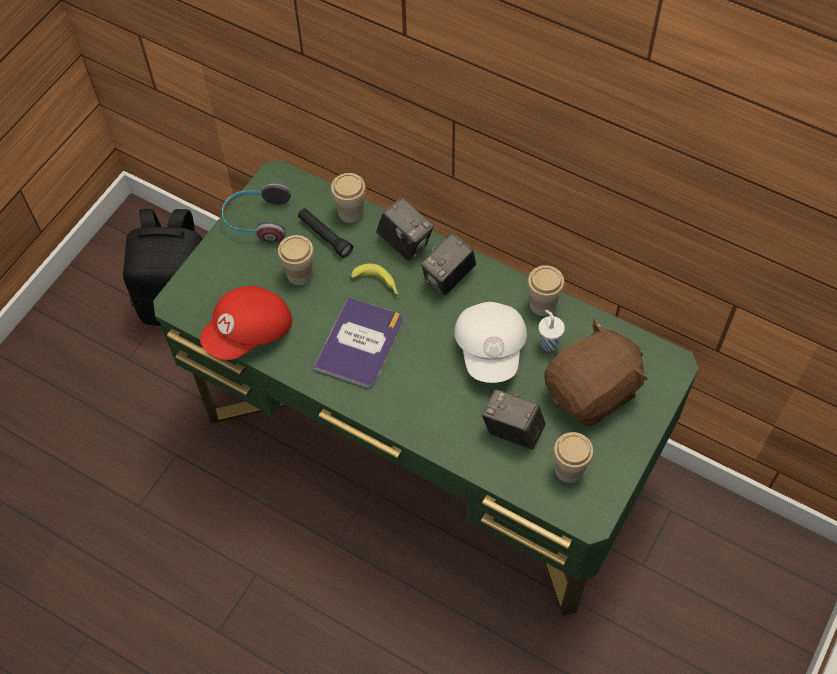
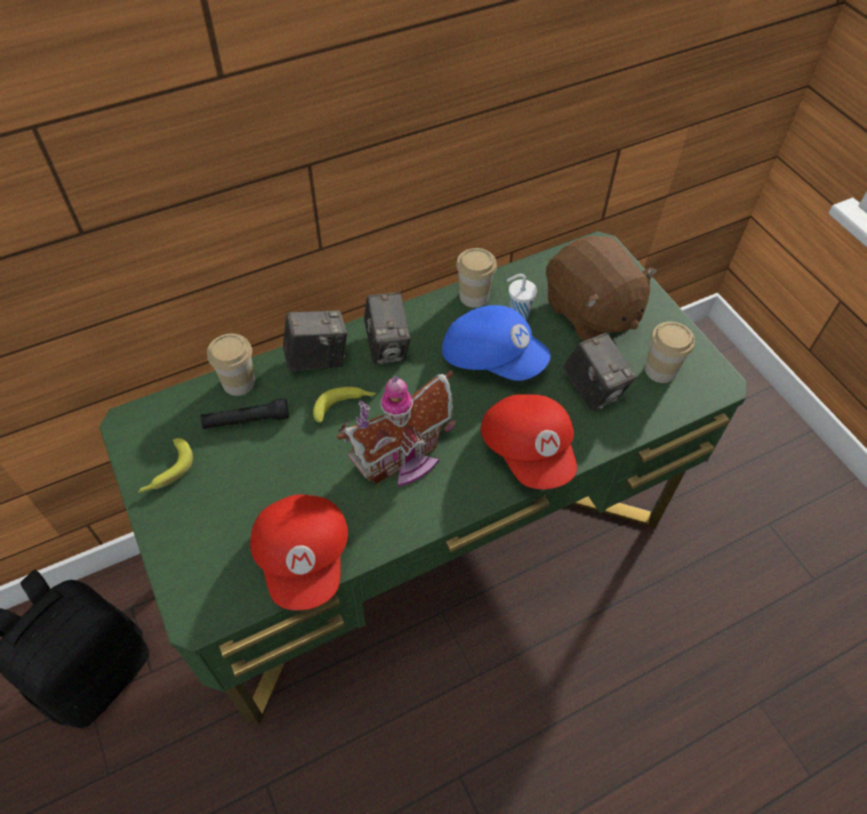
camera: 60 degrees left, 5 degrees down
headphones [222,184,291,243] -> banana [138,438,193,493]
cup [278,235,314,285] -> none
book [314,297,403,388] -> toy house [337,370,457,487]
white cap [454,302,527,383] -> blue cap [442,305,550,381]
camera [482,390,546,450] -> camera turned 90 degrees counterclockwise [563,333,637,411]
brown plush toy [544,320,648,426] -> brown plush toy turned 150 degrees clockwise [546,236,657,341]
none -> red cap [481,394,577,489]

